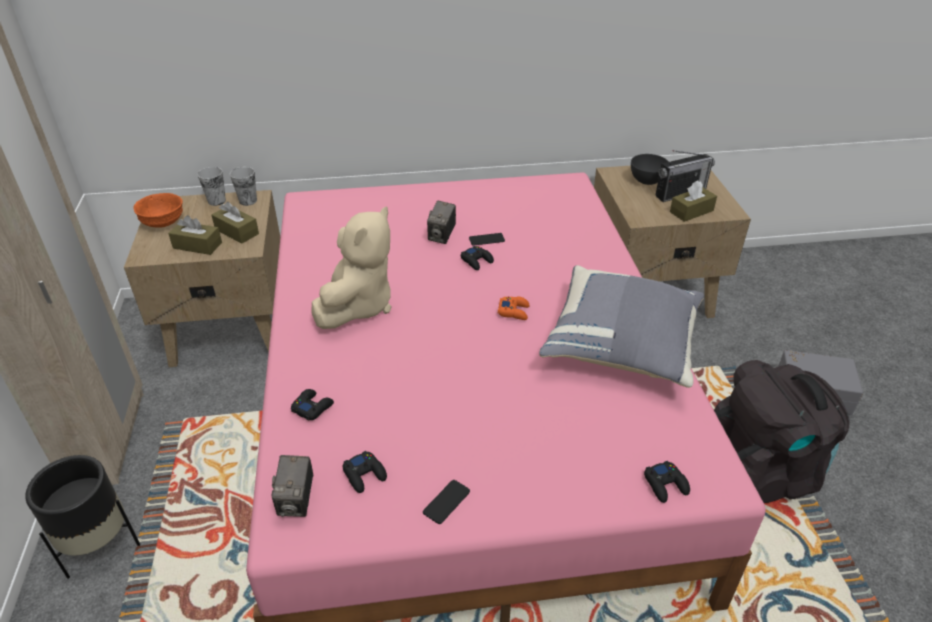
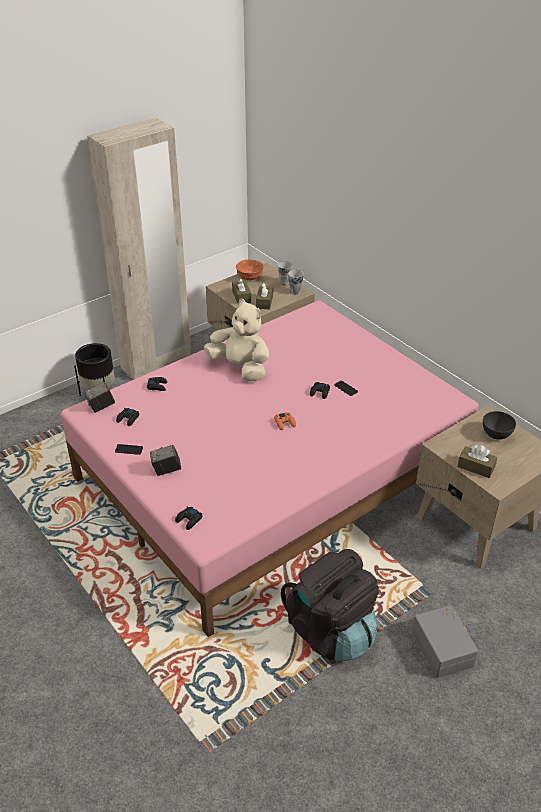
camera: 60 degrees right, 0 degrees up
beige plush toy [312,207,392,329] -> beige plush toy turned 135 degrees counterclockwise [204,299,269,382]
camera [427,201,456,244] -> camera moved to [150,445,181,476]
grey pillow [539,265,704,388] -> none
radio [656,150,715,202] -> none

